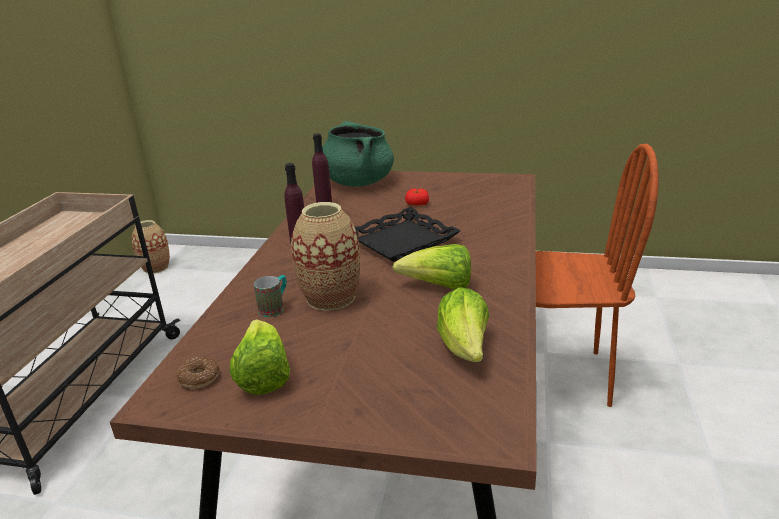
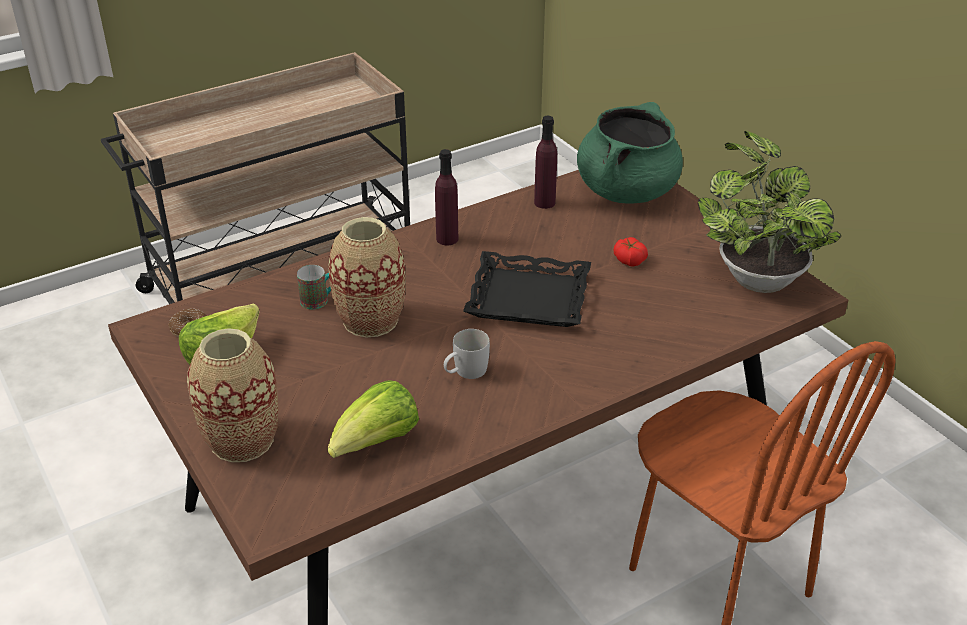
camera: 45 degrees right, 10 degrees up
vase [132,220,170,273] -> vase moved to [187,328,278,462]
lettuce [392,244,471,290] -> white mug [444,329,490,379]
none -> potted plant [698,131,841,293]

